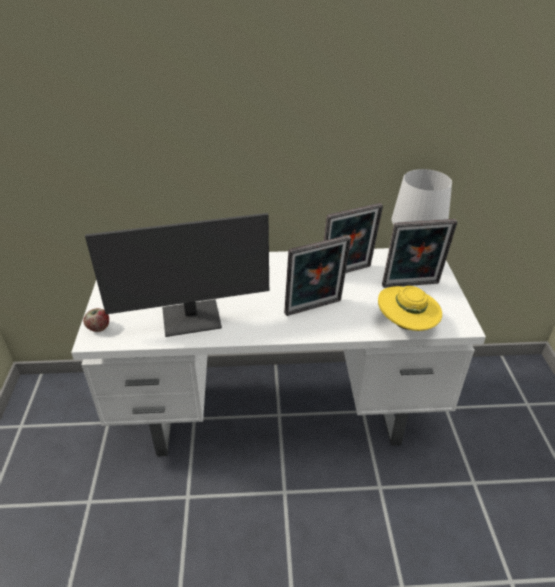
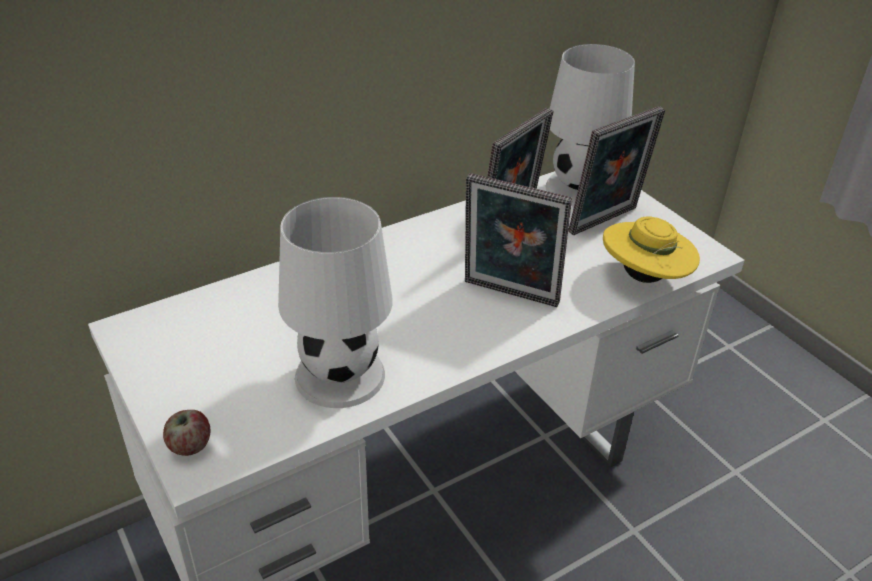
camera: 30 degrees left, 0 degrees up
monitor [85,213,269,337] -> white table lamp [278,197,393,408]
picture frame [284,235,351,316] -> picture frame turned 75 degrees clockwise [465,173,572,307]

